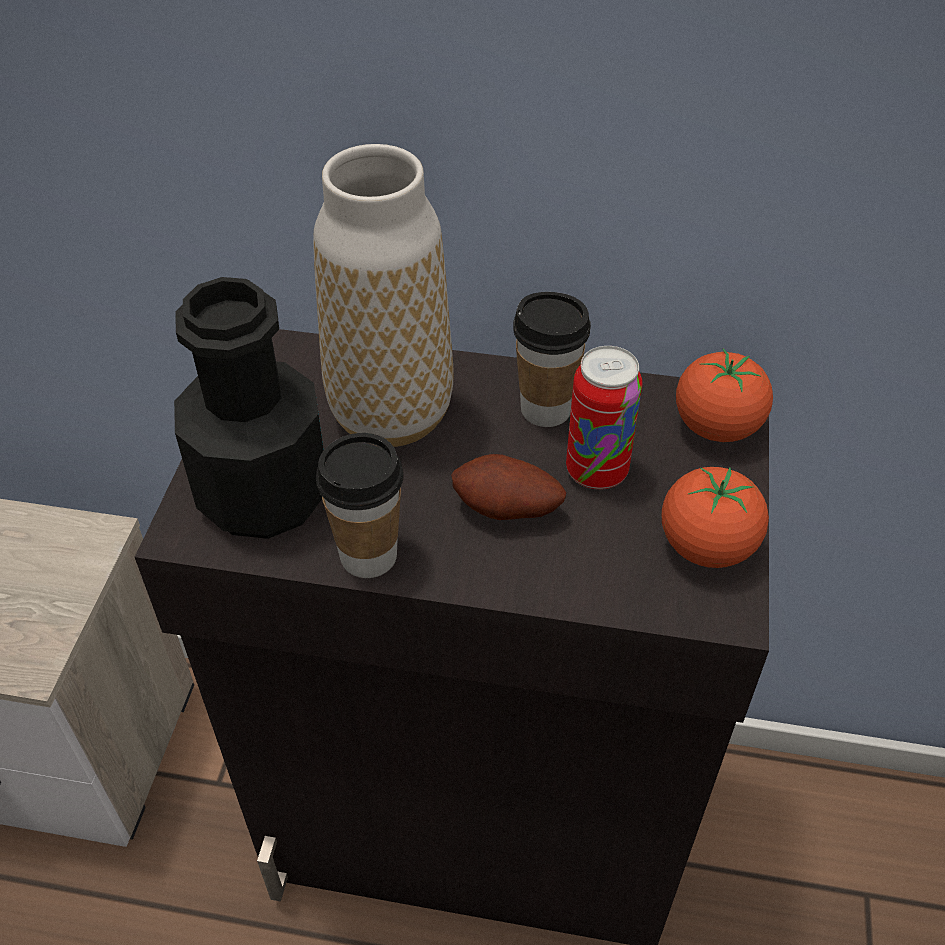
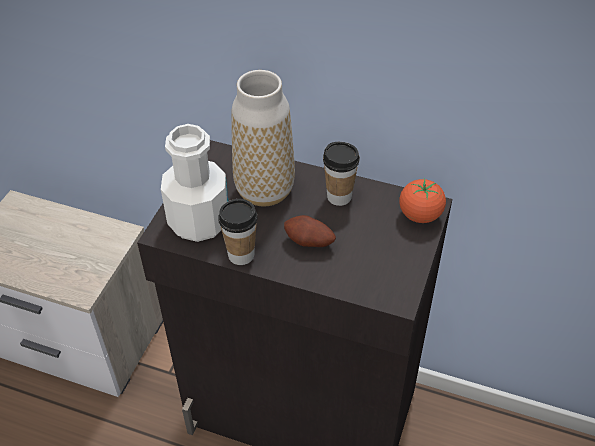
camera: 10 degrees right, 0 degrees up
black bottle [174,277,324,539] -> white bottle [161,124,228,242]
can [566,346,642,490] -> none
tomato [662,467,769,568] -> none

